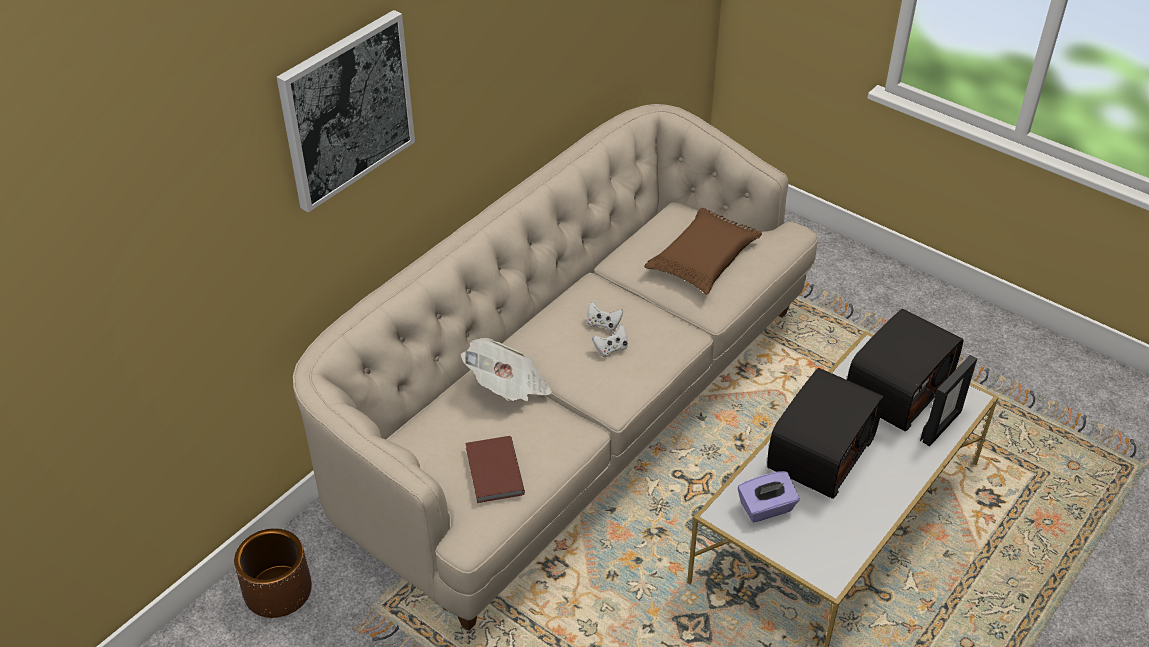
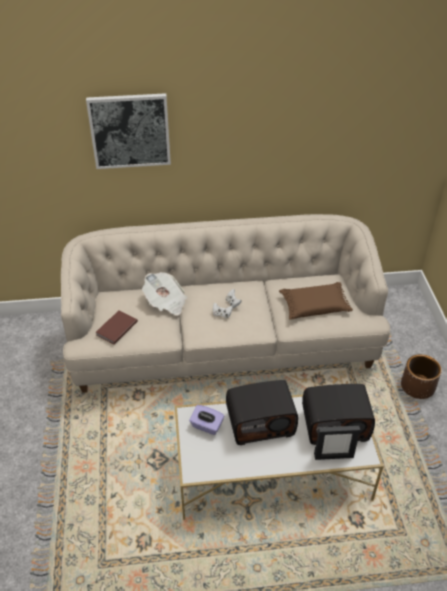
camera: 45 degrees right, 0 degrees up
brown planter [234,528,312,618] -> brown planter moved to [401,354,442,399]

